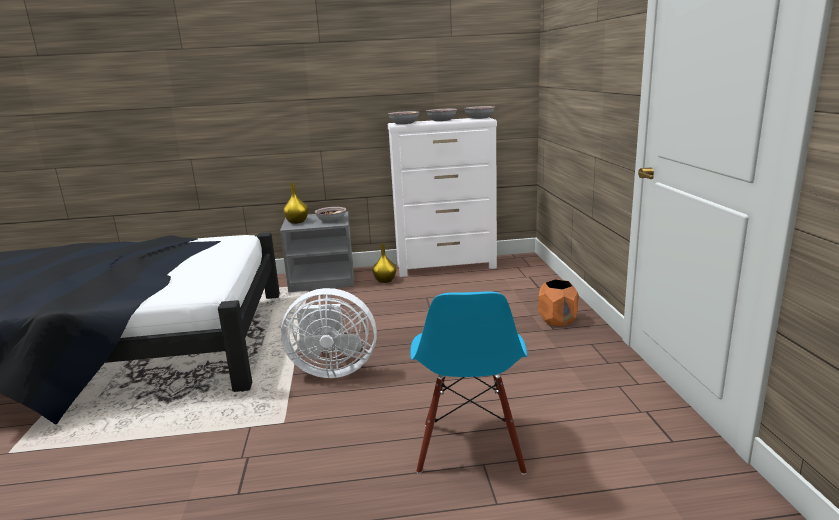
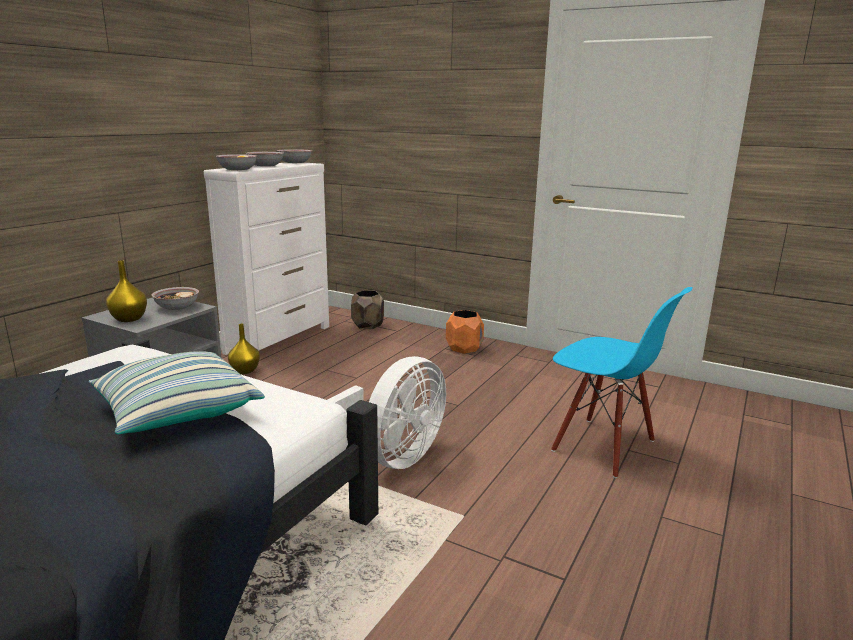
camera: 55 degrees left, 0 degrees up
none -> pillow [88,351,265,434]
none -> brown planter [351,290,384,329]

